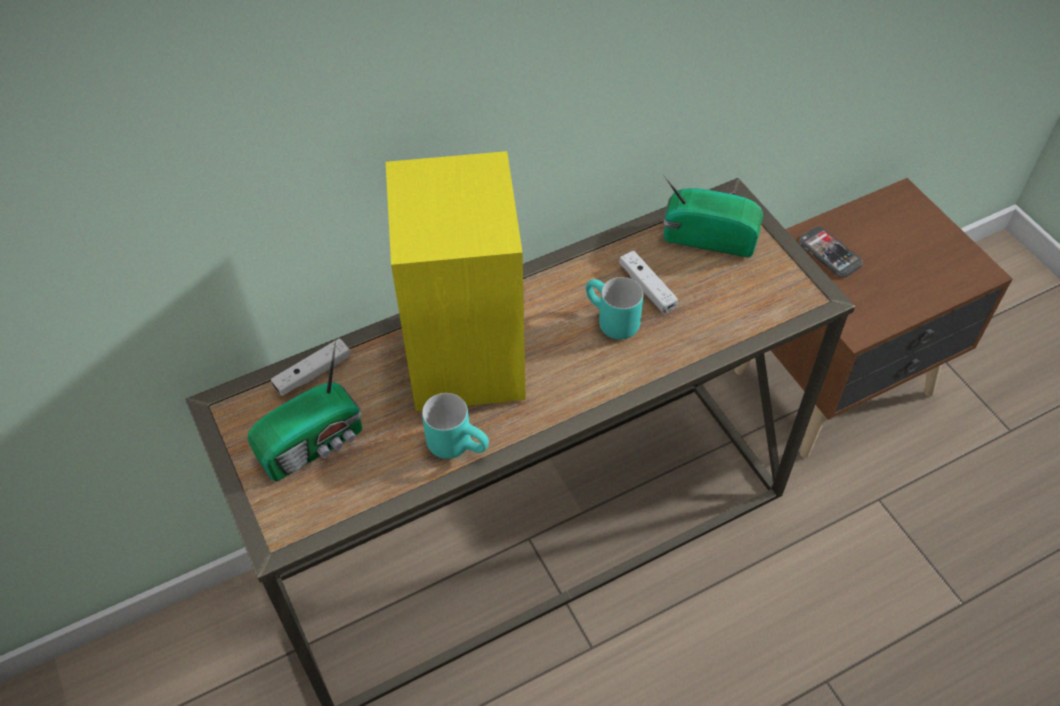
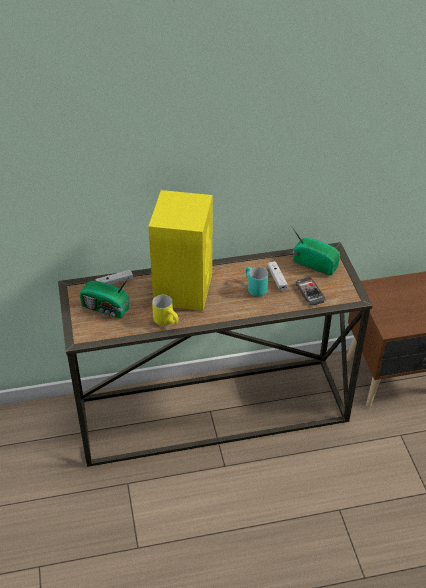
camera: 15 degrees right, 10 degrees down
radio [248,340,362,482] -> radio turned 45 degrees clockwise [79,276,130,319]
turquoise mug [422,393,489,459] -> yellow mug [152,295,179,326]
phone [799,227,862,277] -> phone moved to [295,277,326,305]

